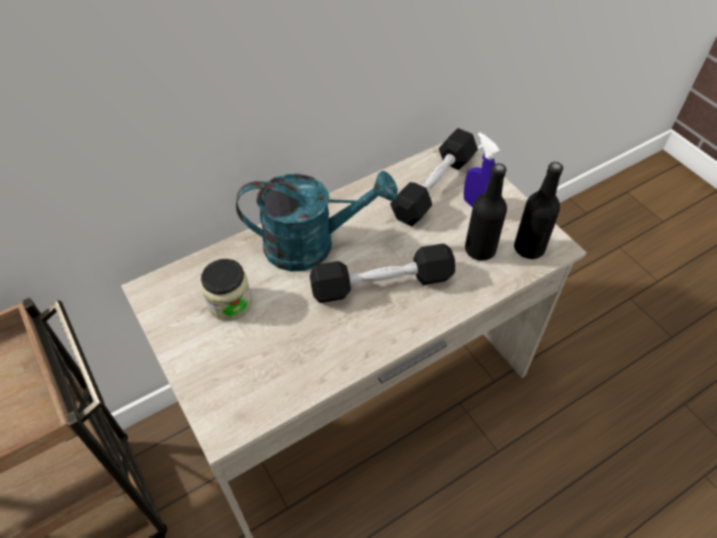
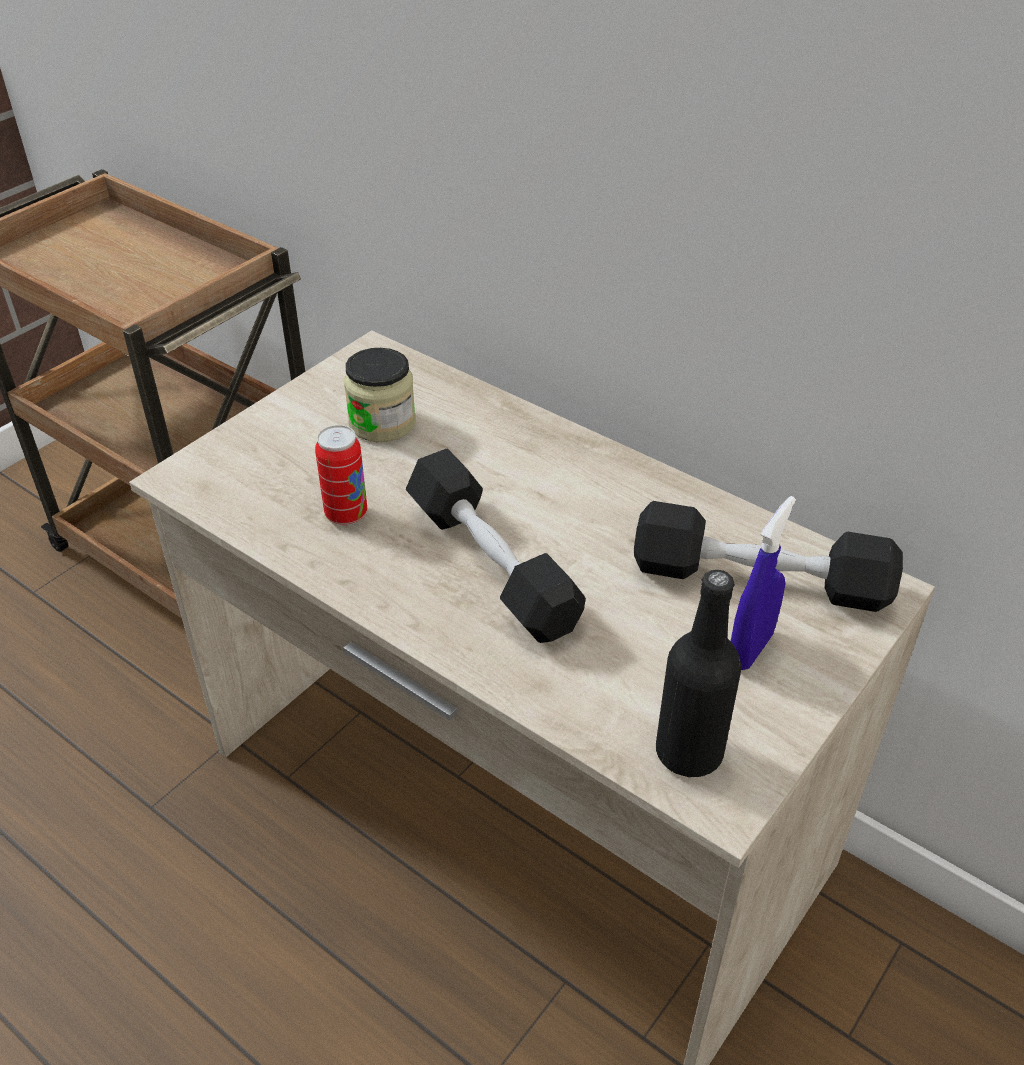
camera: 70 degrees right, 10 degrees down
turquoise watering can [236,171,398,272] -> none
black bottle [465,163,507,261] -> none
none -> can [315,425,367,525]

